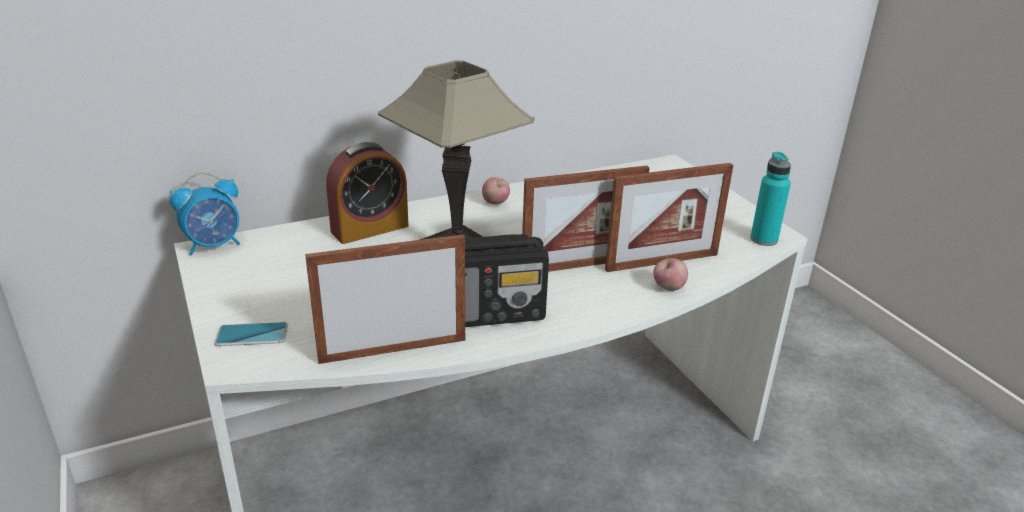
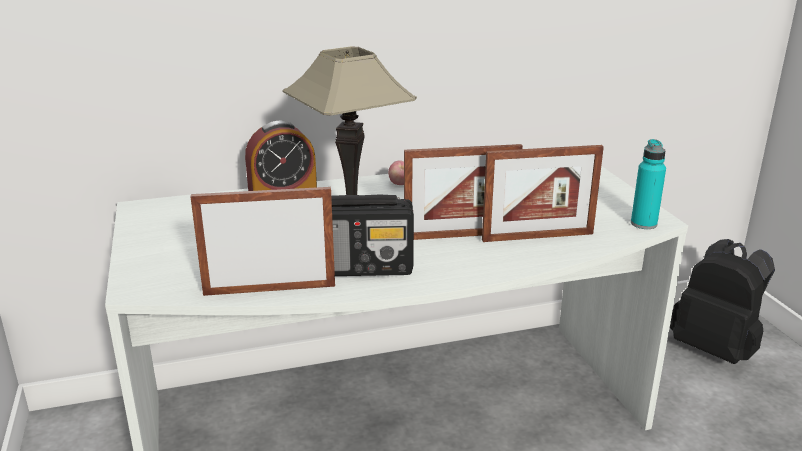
camera: 10 degrees right, 5 degrees down
alarm clock [170,172,240,256] -> none
phone [215,322,288,346] -> none
apple [653,258,688,291] -> none
none -> black backpack [670,239,775,364]

